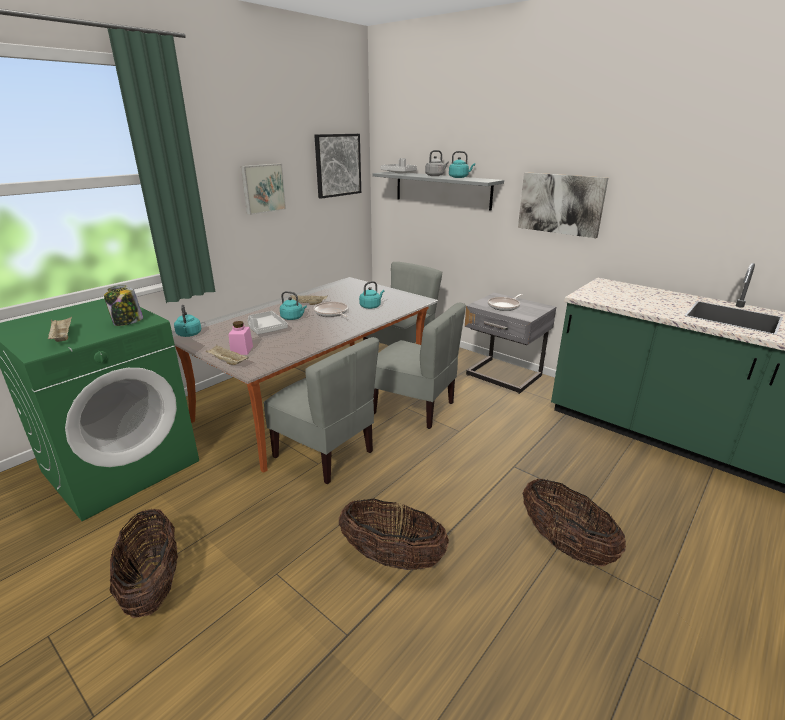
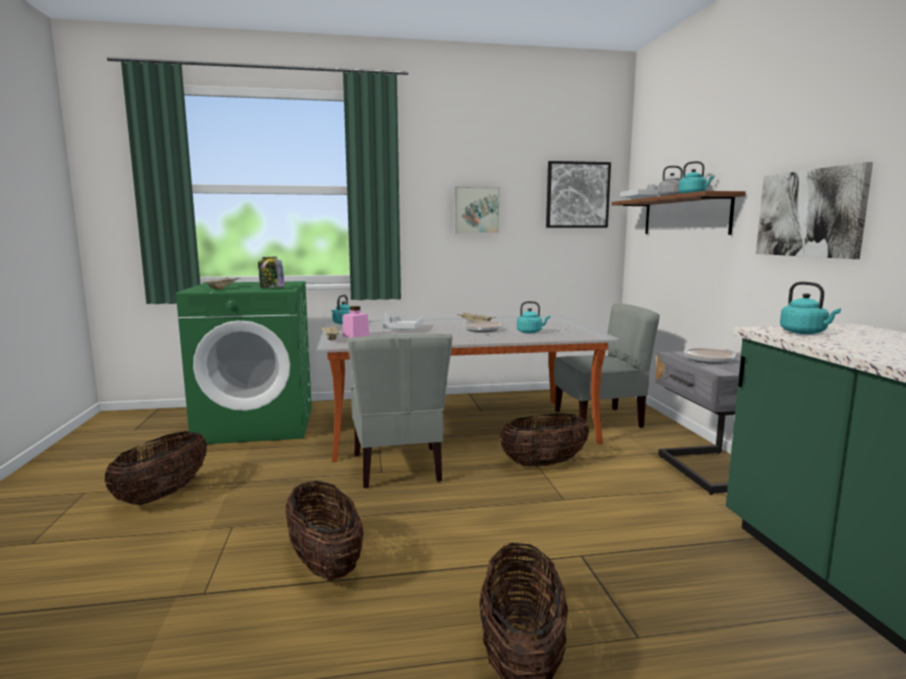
camera: 40 degrees right, 15 degrees down
turquoise kettle [280,291,307,320] -> turquoise kettle moved to [780,282,841,334]
grey shelf [372,172,504,210] -> brown shelf [611,191,746,235]
grey chair [373,302,466,429] -> basket [499,413,589,467]

